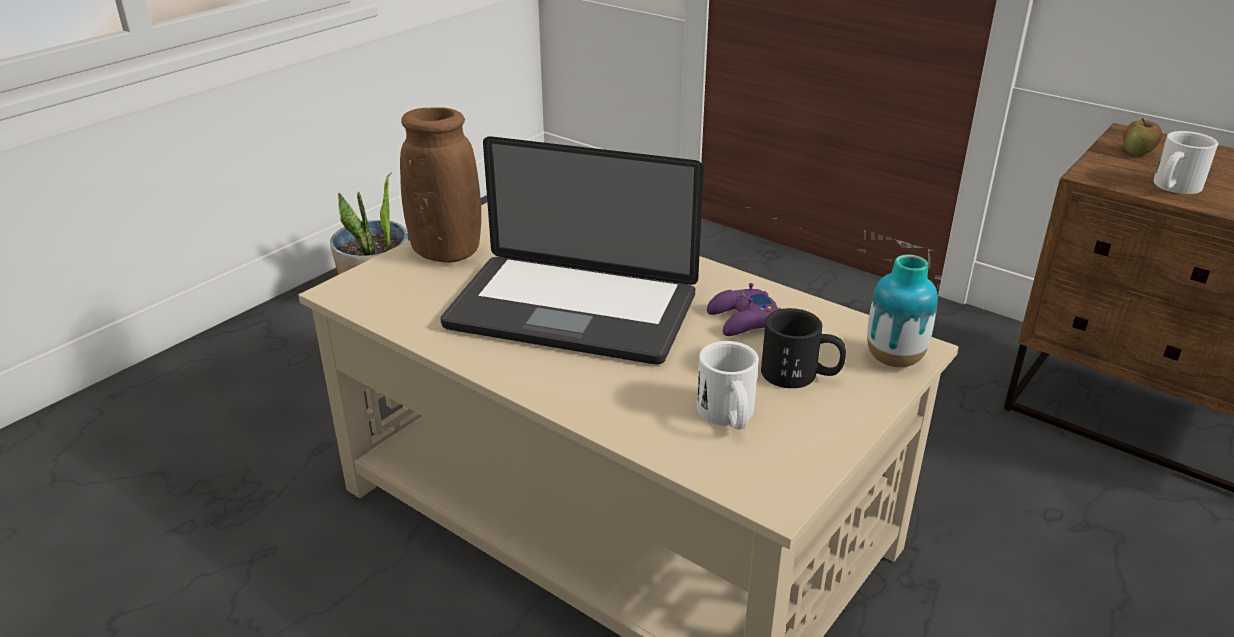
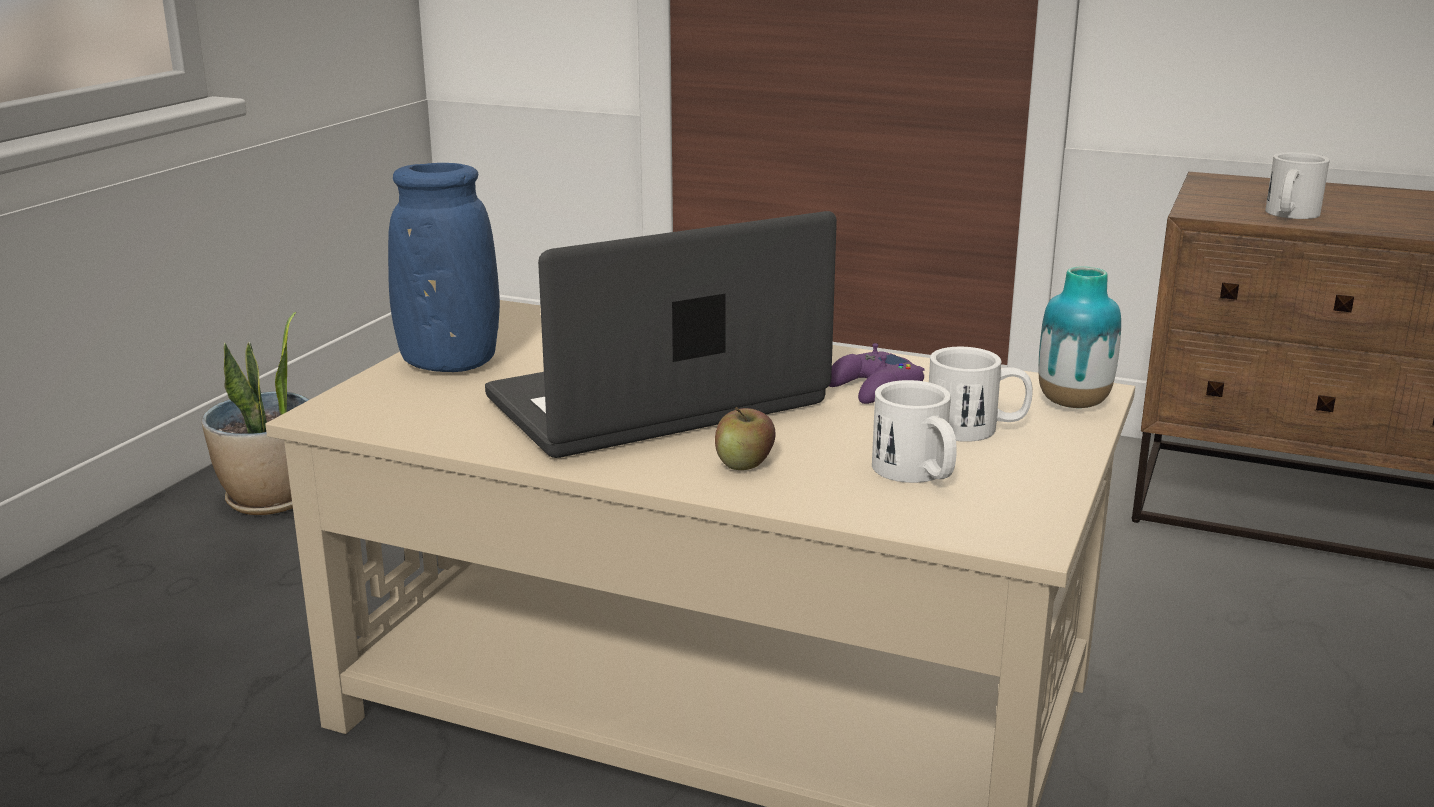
camera: 15 degrees left, 10 degrees down
brown vase [400,107,481,263] -> blue vase [388,163,500,372]
laptop [440,136,704,365] -> laptop turned 150 degrees clockwise [485,211,837,458]
black mug [761,308,846,388] -> white mug [929,347,1033,442]
apple [1123,118,1162,155] -> apple moved to [715,407,775,470]

